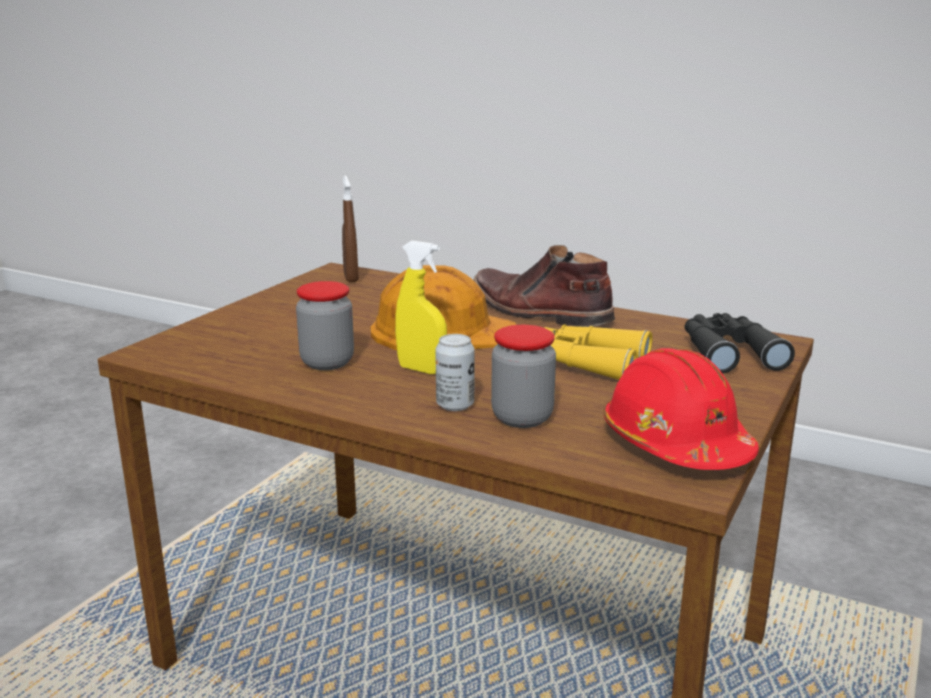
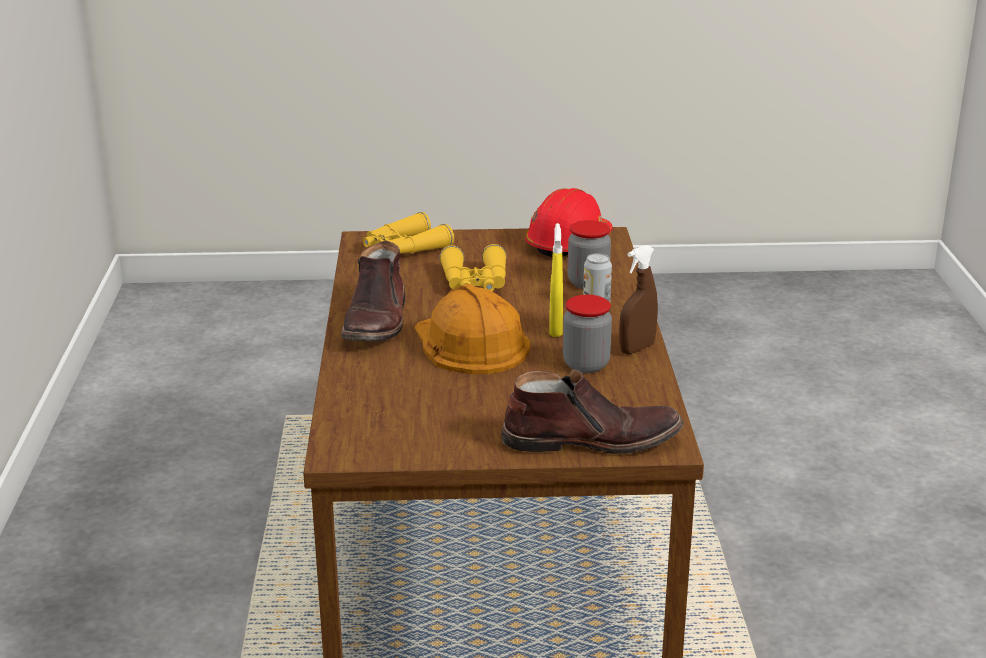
camera: 120 degrees left, 5 degrees up
brown spray bottle [342,176,359,282] -> brown spray bottle moved to [619,245,658,354]
black binoculars [685,313,795,373] -> yellow binoculars [363,212,454,254]
none -> brown boot [501,370,684,454]

